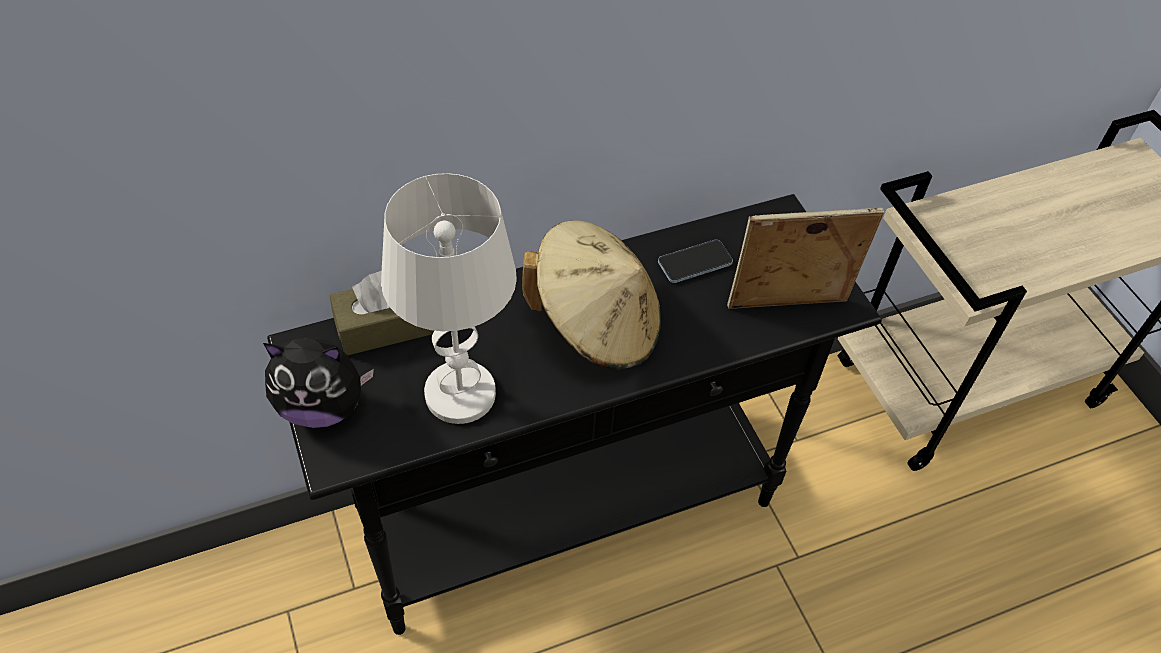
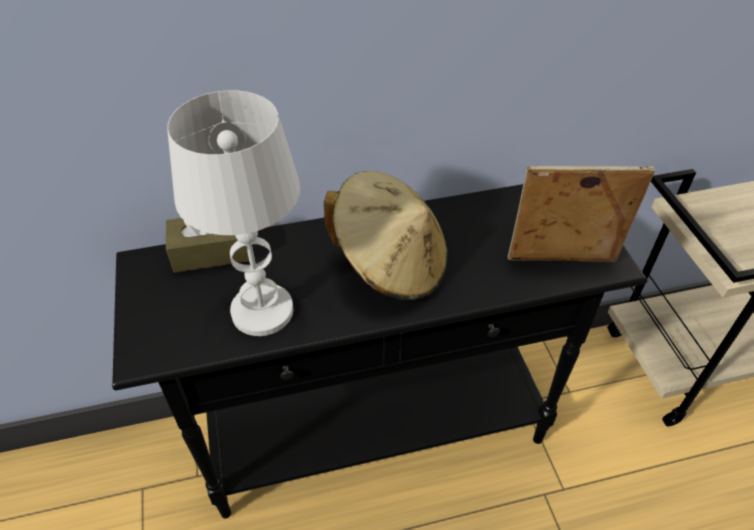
camera: 10 degrees right, 5 degrees down
plush toy [263,337,374,428] -> none
phone [658,240,733,283] -> none

